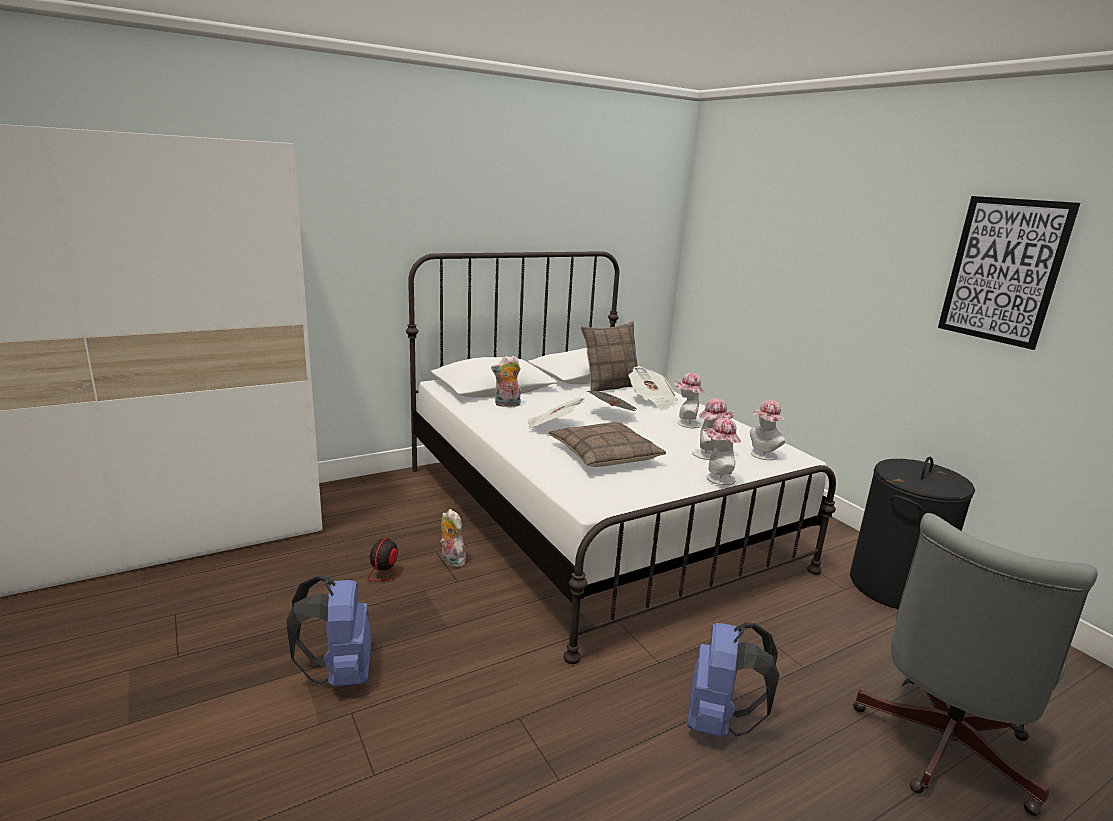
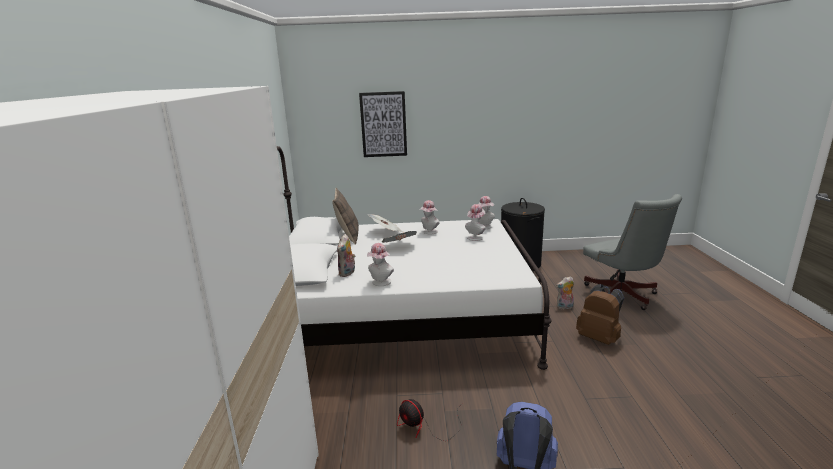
camera: 60 degrees left, 0 degrees up
plush toy [440,509,466,567] -> plush toy moved to [556,276,574,310]
newspaper [528,397,585,429] -> none
pillow [548,422,666,467] -> none
blue backpack [687,622,779,737] -> brown backpack [576,284,624,345]
hat [703,418,741,485] -> hat moved to [367,243,394,286]
picture [938,196,1080,350] -> picture moved to [359,91,407,157]

